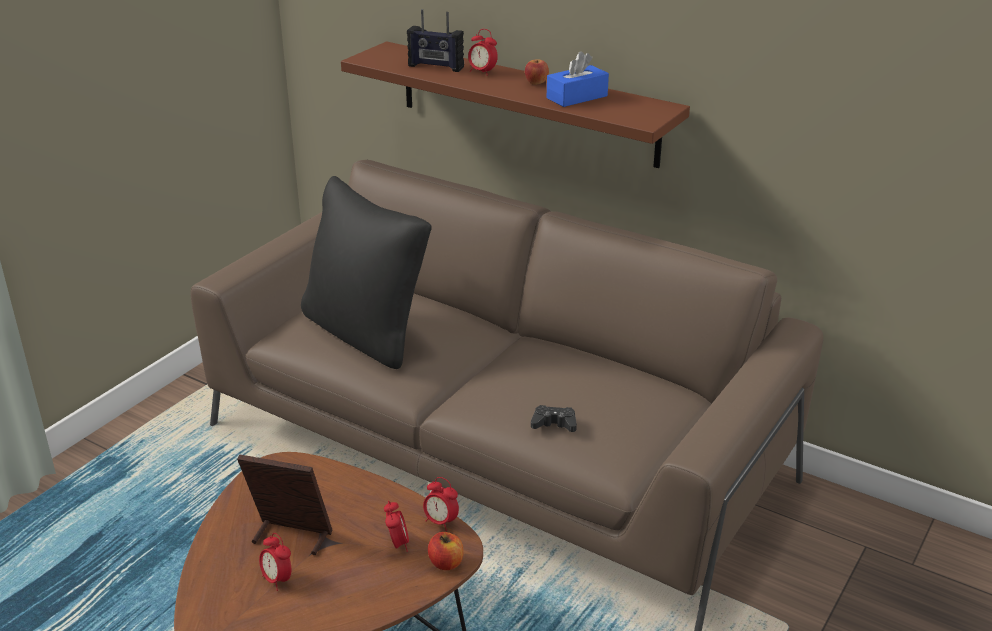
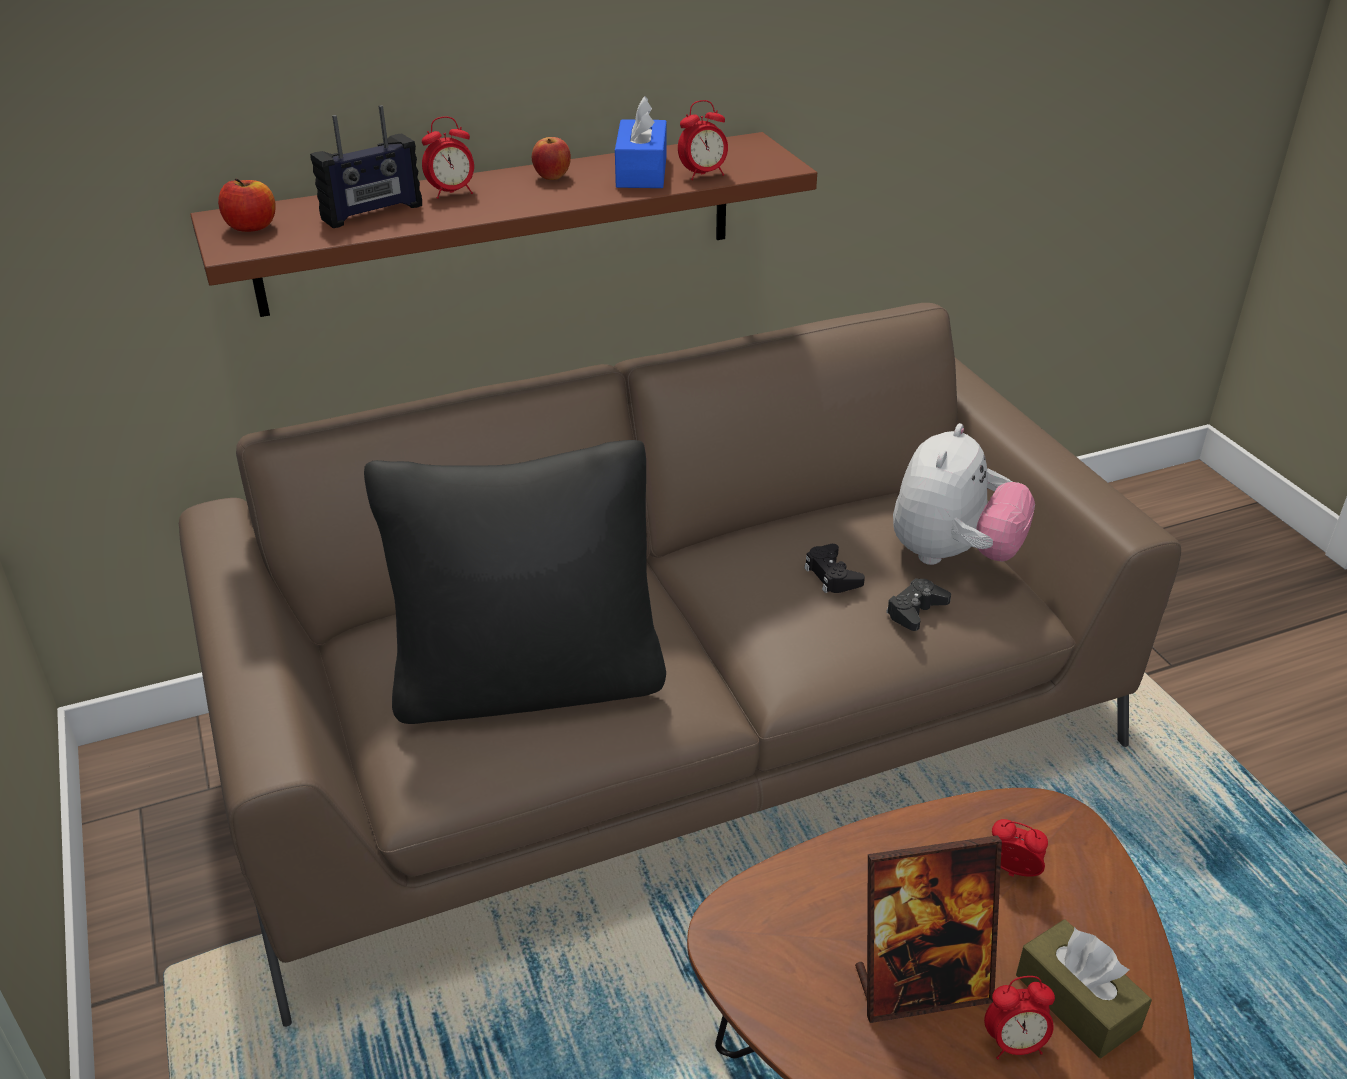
camera: 55 degrees left, 5 degrees up
picture frame [237,454,333,555] -> picture frame turned 150 degrees counterclockwise [855,835,1002,1023]
alarm clock [423,477,459,531] -> alarm clock moved to [678,100,728,180]
apple [428,532,464,570] -> apple moved to [218,179,276,232]
none -> black game controller [804,544,865,593]
none -> plush toy [893,423,1035,565]
none -> brown tissue box [1016,919,1152,1058]

